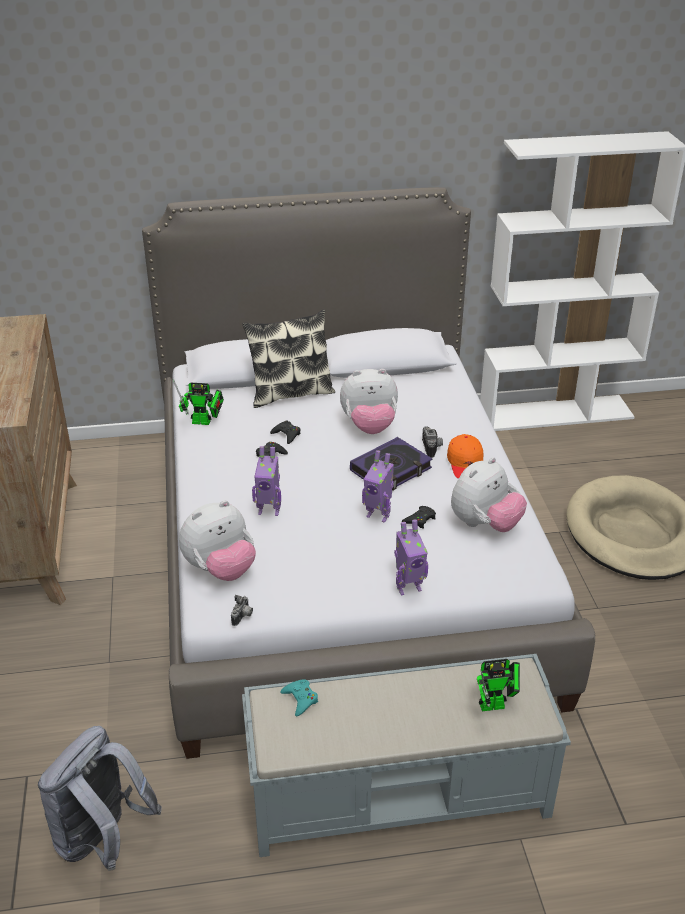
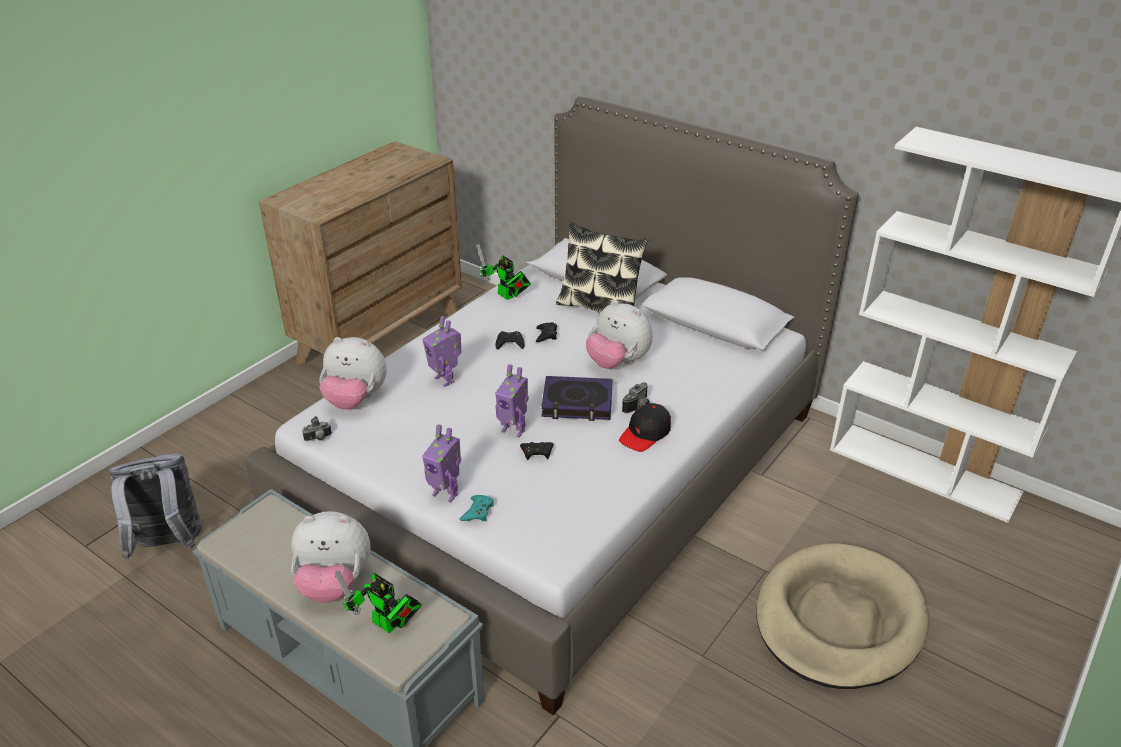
camera: 45 degrees right, 0 degrees up
turquoise game controller [280,679,318,716] -> turquoise game controller moved to [460,495,494,521]
toy robot [362,450,394,523] -> toy robot turned 45 degrees counterclockwise [495,364,529,437]
orange cap [447,434,483,479] -> black cap [619,403,671,452]
plush toy [451,457,527,532] -> plush toy moved to [291,511,370,603]

